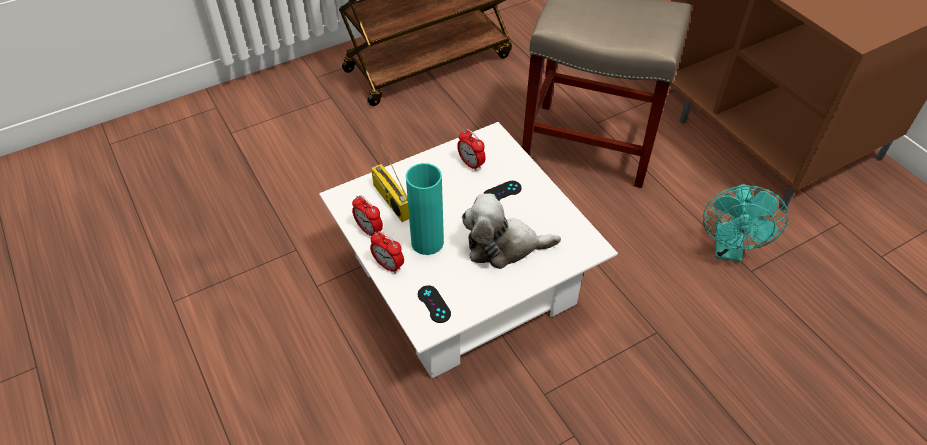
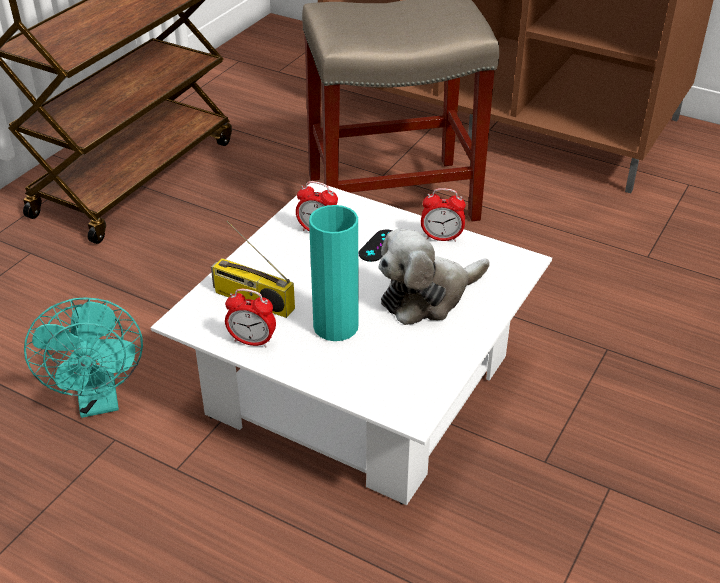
camera: 30 degrees left, 10 degrees down
alarm clock [370,231,404,274] -> alarm clock moved to [421,188,466,242]
black game controller [418,285,451,323] -> none
turquoise fan [703,184,788,262] -> turquoise fan moved to [24,297,143,418]

